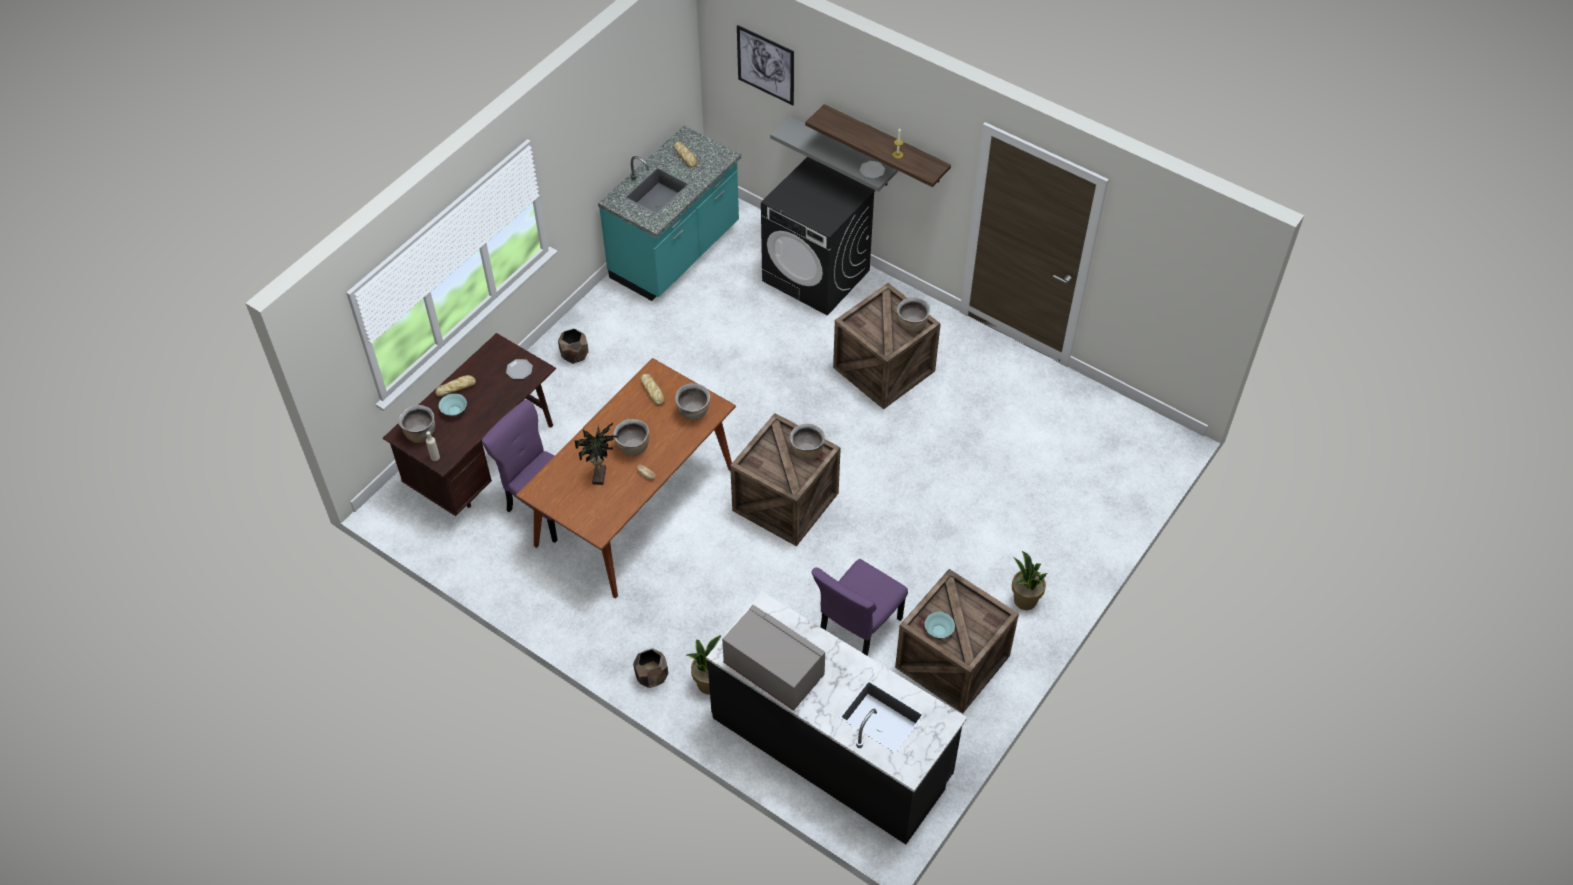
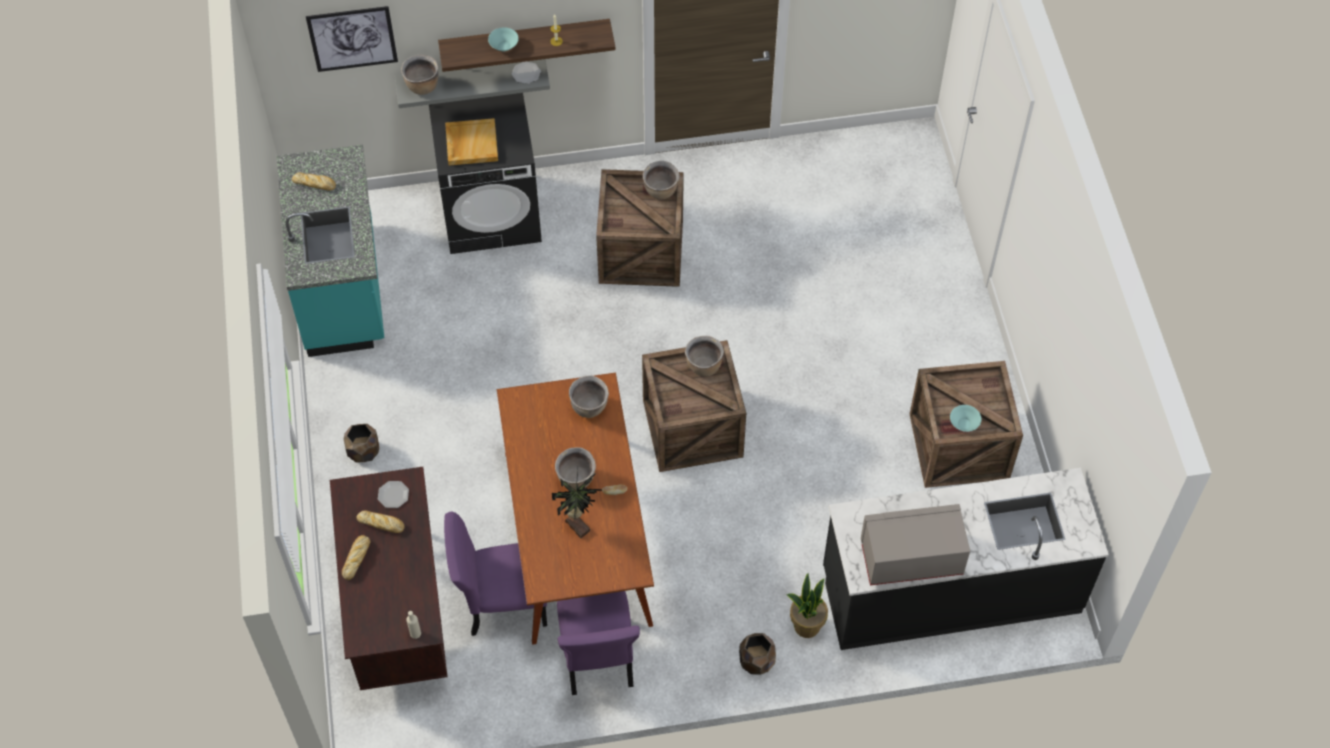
camera: 45 degrees left, 5 degrees up
brown cooking pot [398,405,435,443] -> brown cooking pot moved to [401,55,439,95]
turquoise bowl [439,393,467,416] -> turquoise bowl moved to [488,27,519,51]
bread [640,374,665,405] -> bread moved to [356,510,405,533]
purple chair [812,559,908,656] -> purple chair moved to [557,591,640,695]
potted plant [1012,551,1047,610] -> none
none -> beige tray [445,118,498,166]

